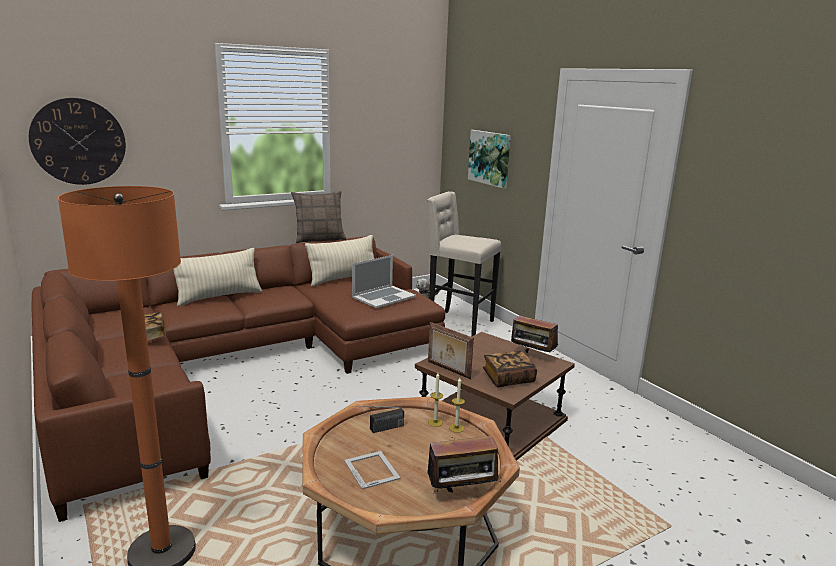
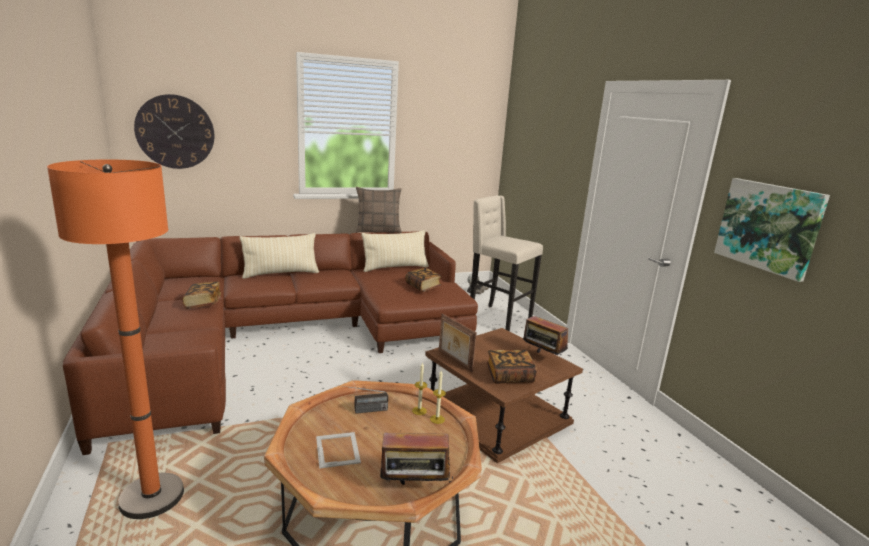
camera: 10 degrees right, 0 degrees up
laptop [352,255,416,308] -> book [405,268,442,292]
picture [468,130,511,188] -> picture moved to [714,178,830,282]

